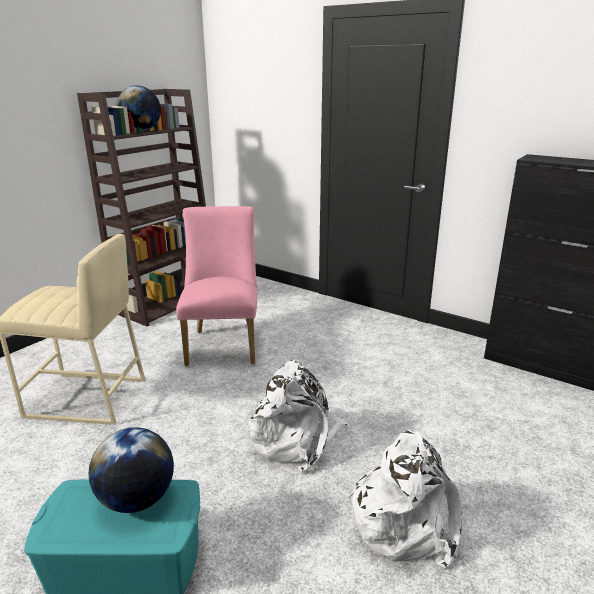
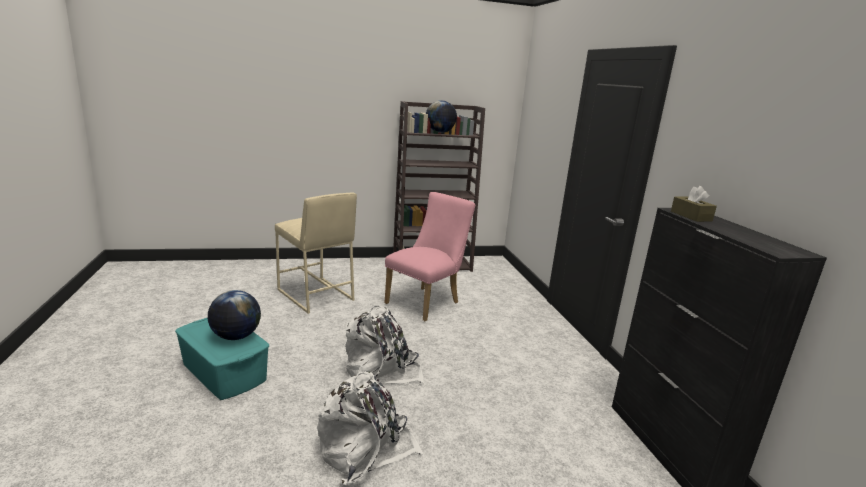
camera: 40 degrees right, 5 degrees down
none -> brown tissue box [671,186,717,222]

